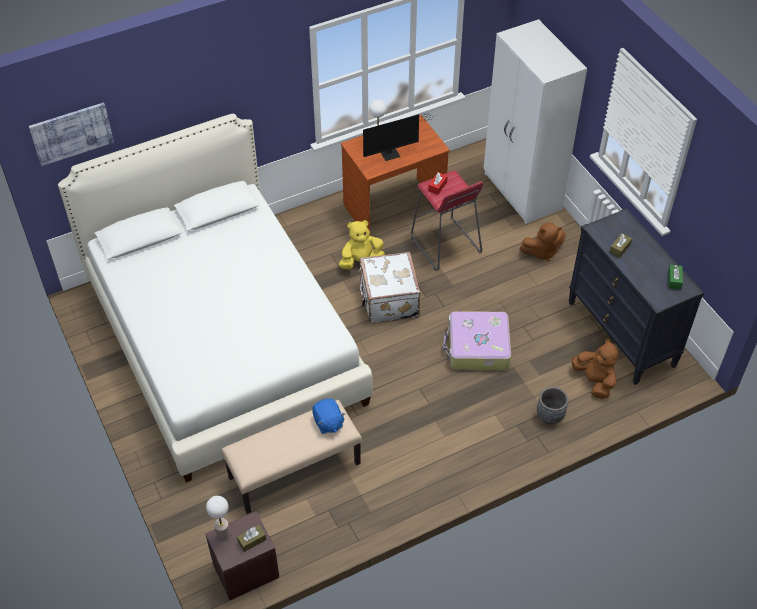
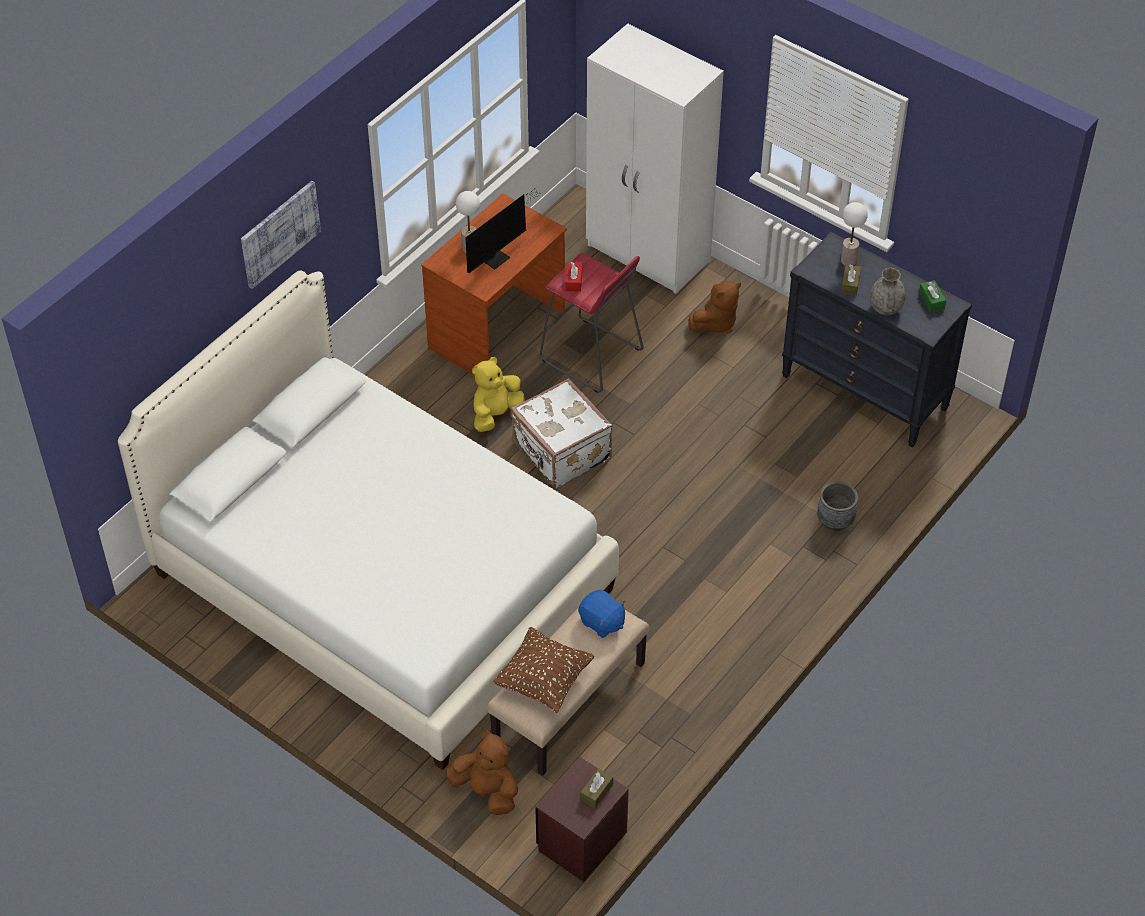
camera: 25 degrees left, 0 degrees up
picture [29,102,114,166] -> picture moved to [241,181,321,289]
table lamp [206,496,231,541] -> table lamp moved to [841,202,868,265]
suitcase [443,311,511,370] -> none
brown plush toy [572,338,618,399] -> brown plush toy moved to [445,730,518,815]
none -> brown pillow [493,627,594,713]
none -> grey vase [870,268,906,315]

